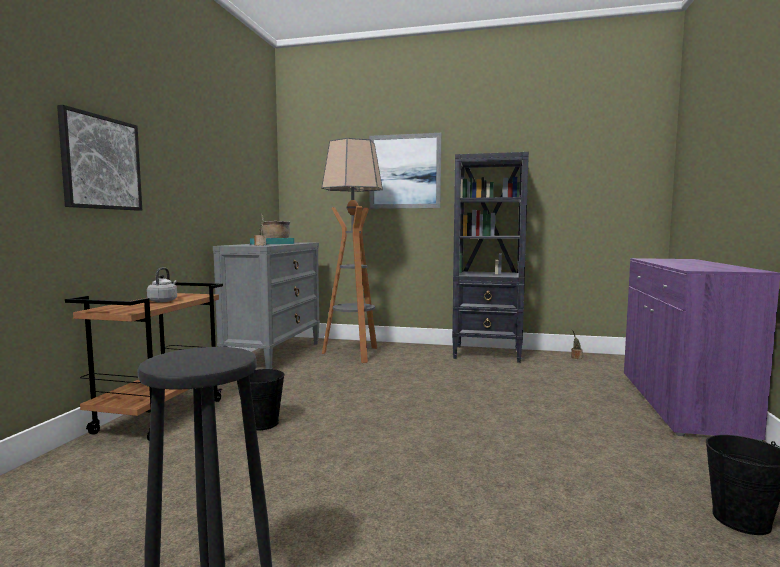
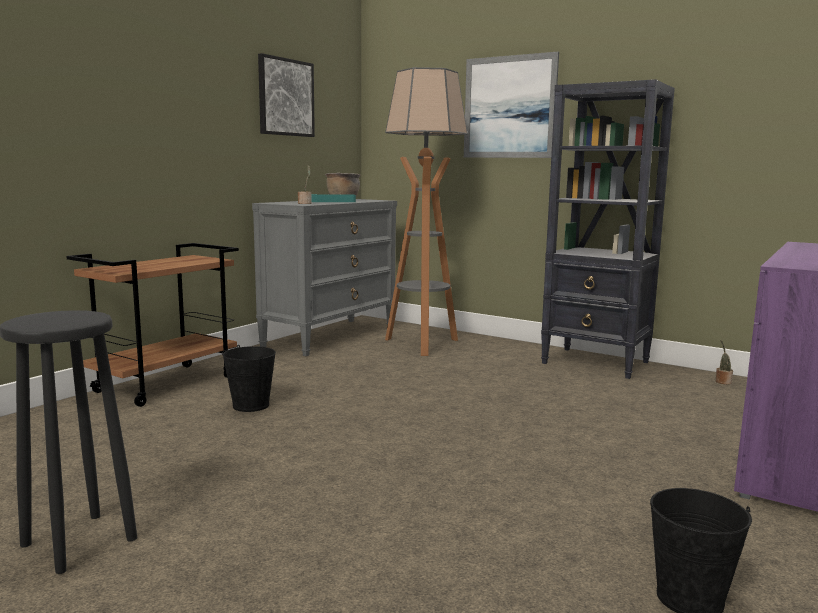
camera: 20 degrees right, 5 degrees up
picture [57,105,142,211] -> picture moved to [258,53,315,137]
grey kettle [147,267,177,302] -> none

